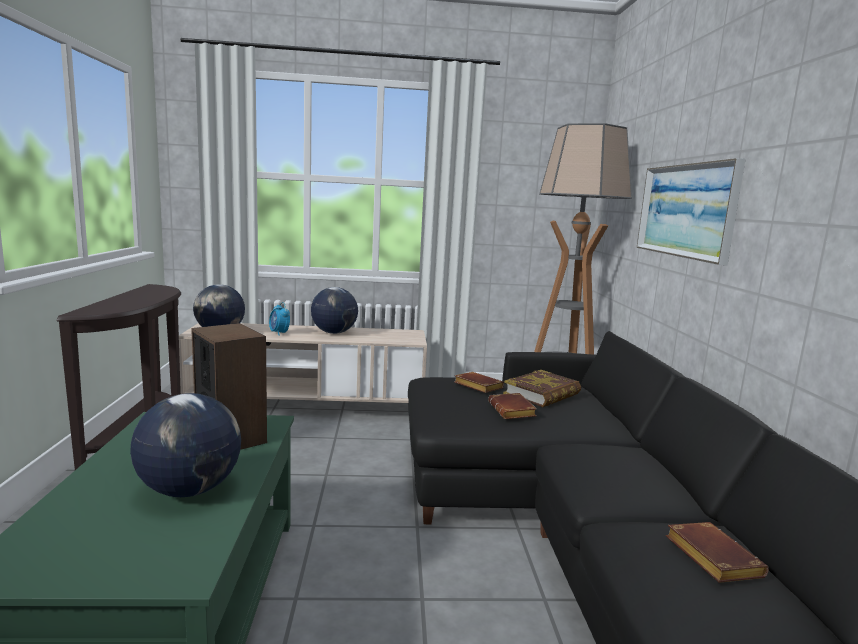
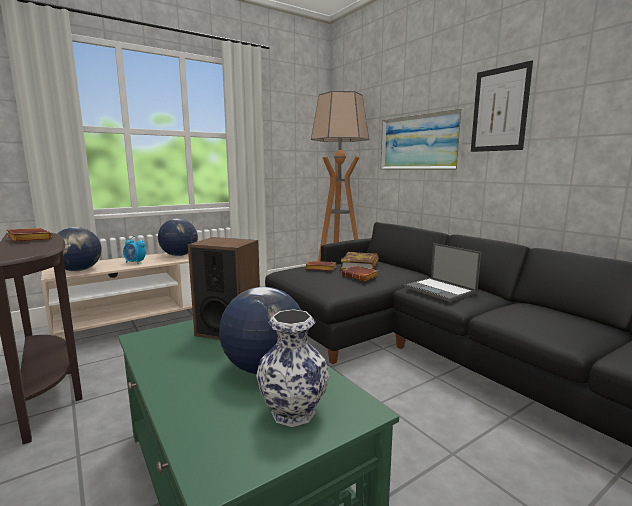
camera: 30 degrees left, 0 degrees up
brown book [666,522,769,583] -> brown book moved to [7,228,52,242]
none -> vase [256,309,330,427]
none -> laptop [404,243,481,302]
none -> picture [471,60,533,152]

